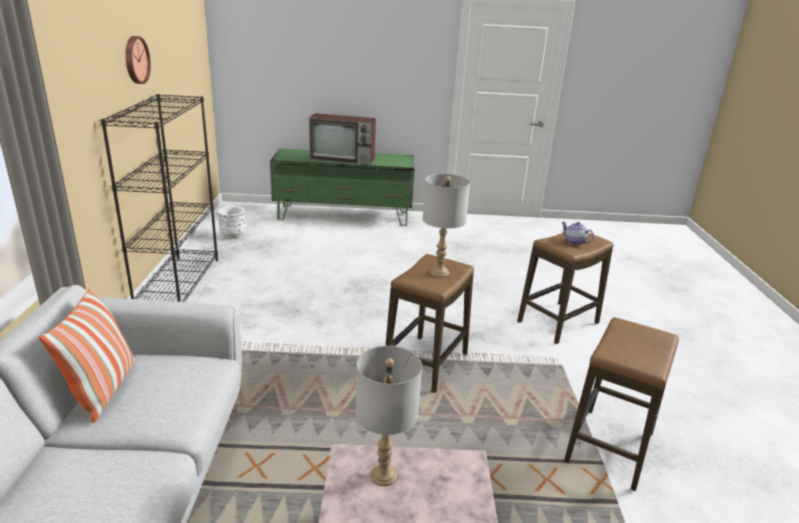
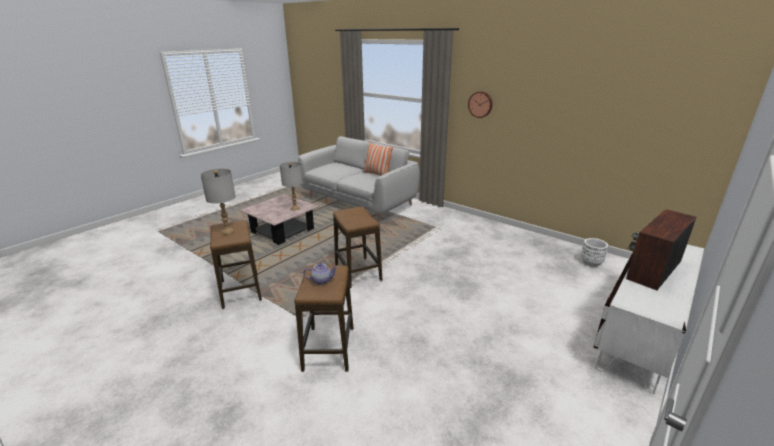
camera: 130 degrees right, 0 degrees up
black bookcase [101,94,218,302] -> none
wall clock [125,36,151,84] -> wall clock moved to [468,91,492,118]
green tv stand [270,148,414,226] -> white tv stand [594,244,704,394]
grey table lamp [423,174,470,277] -> grey table lamp moved to [200,168,236,234]

